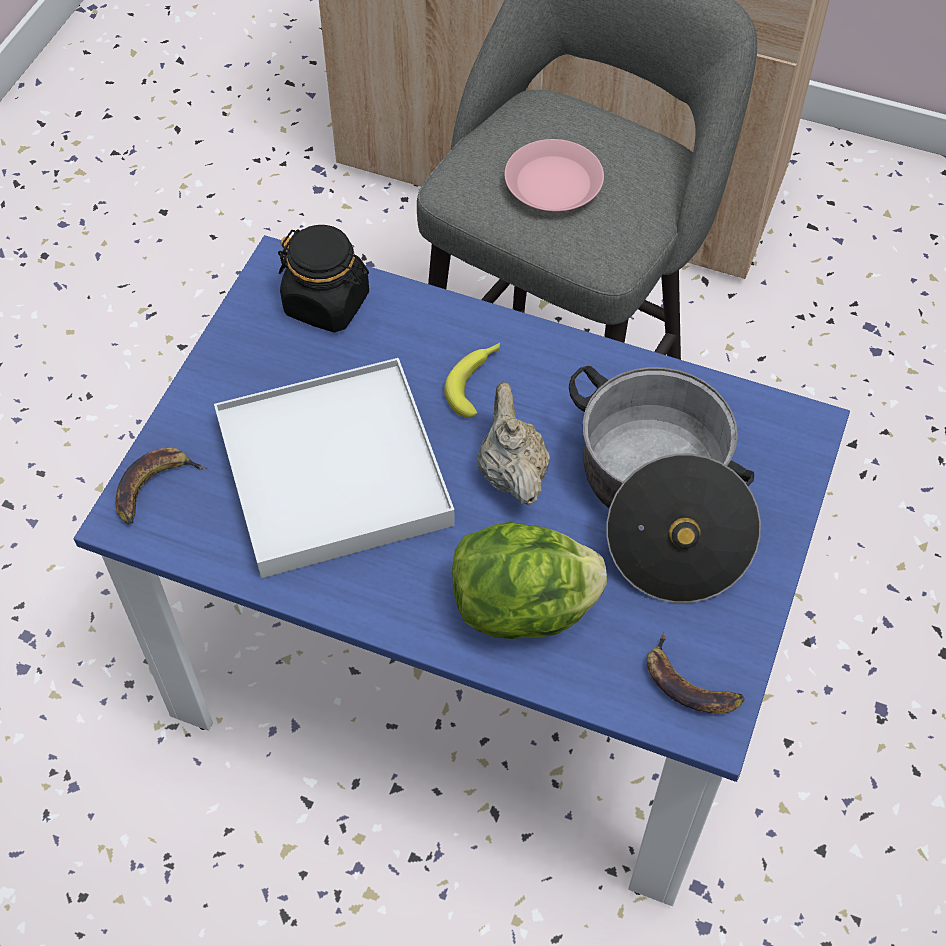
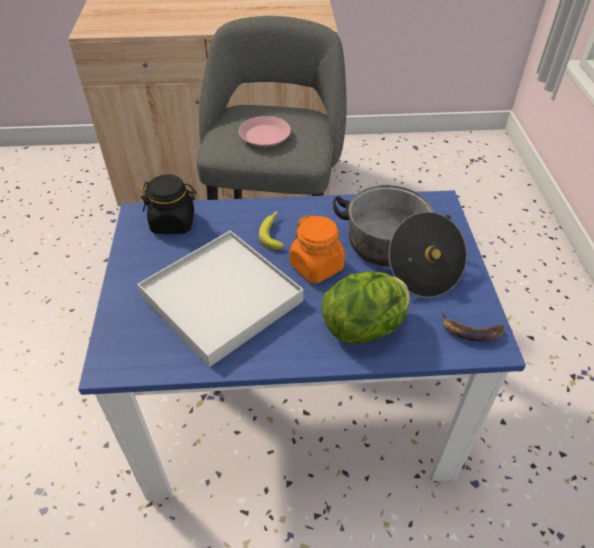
camera: 25 degrees left, 10 degrees down
banana [115,448,207,524] -> none
beige teapot [477,382,550,506] -> orange jar [290,215,345,283]

